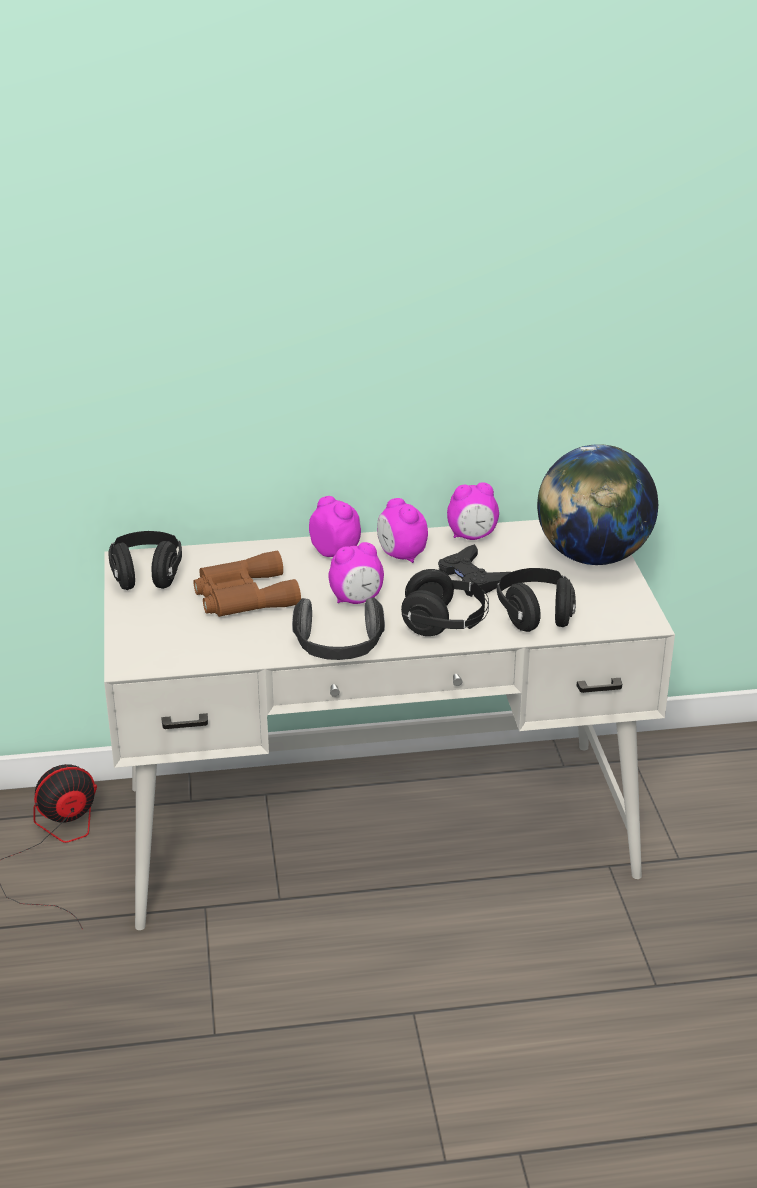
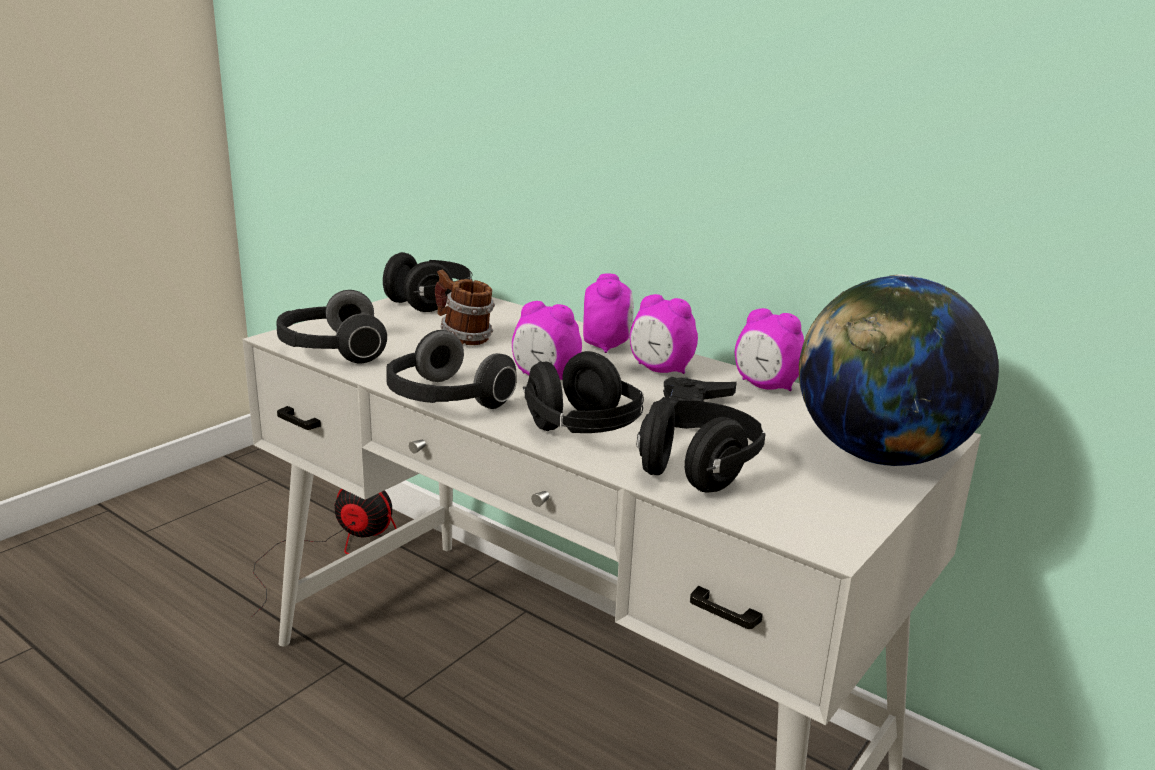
camera: 45 degrees right, 10 degrees down
brown binoculars [194,551,301,617] -> mug [435,270,495,345]
alarm clock [377,498,428,563] -> alarm clock turned 75 degrees counterclockwise [630,294,698,374]
none -> headphones [277,290,387,363]

